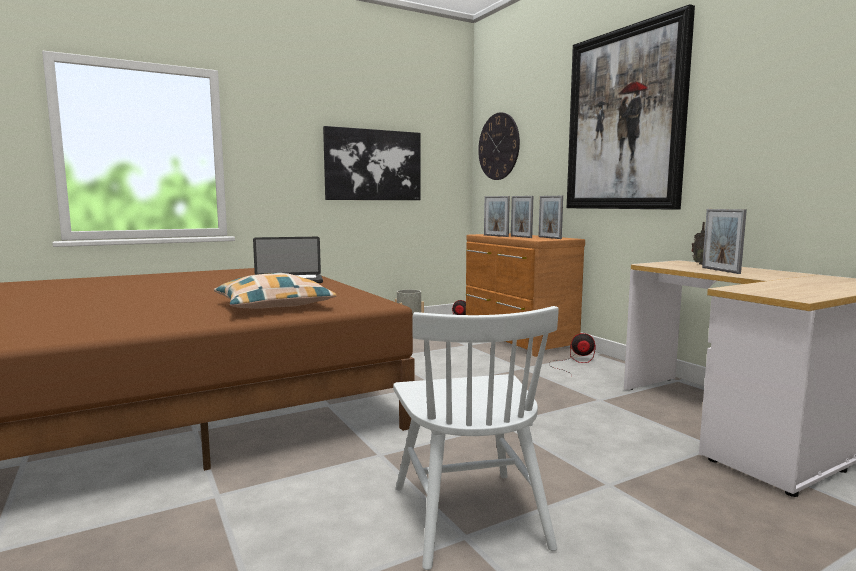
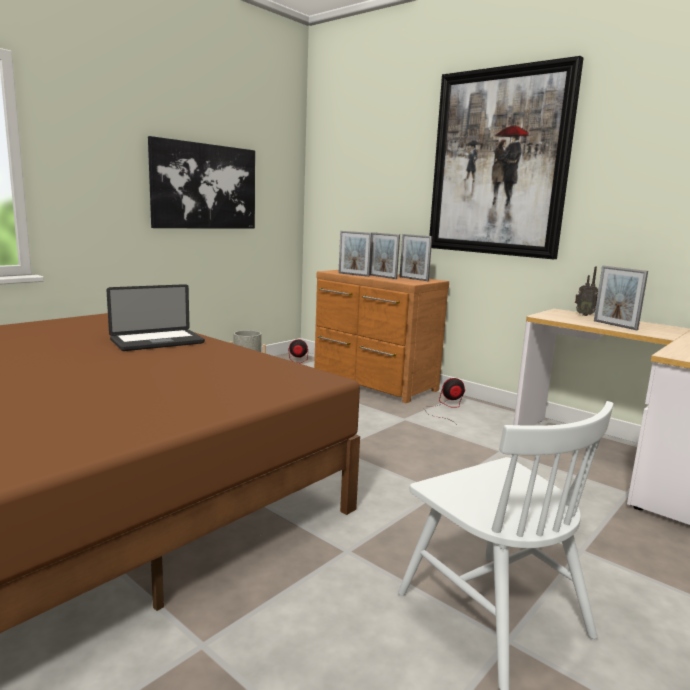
camera: 20 degrees left, 5 degrees up
pillow [214,273,336,309] -> none
wall clock [478,112,520,180] -> none

